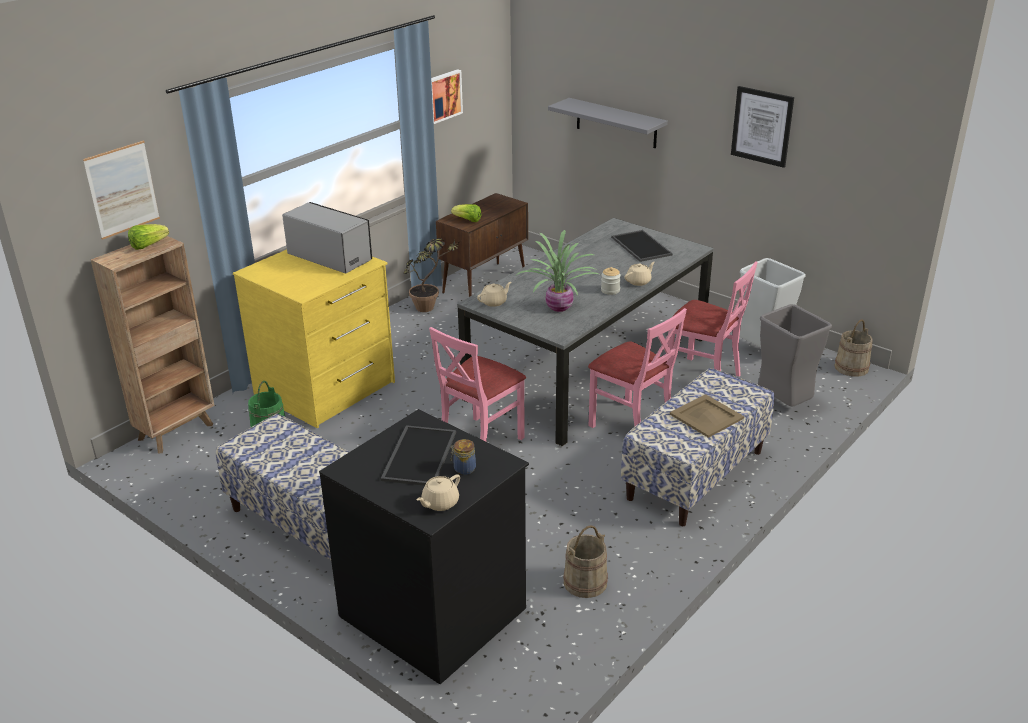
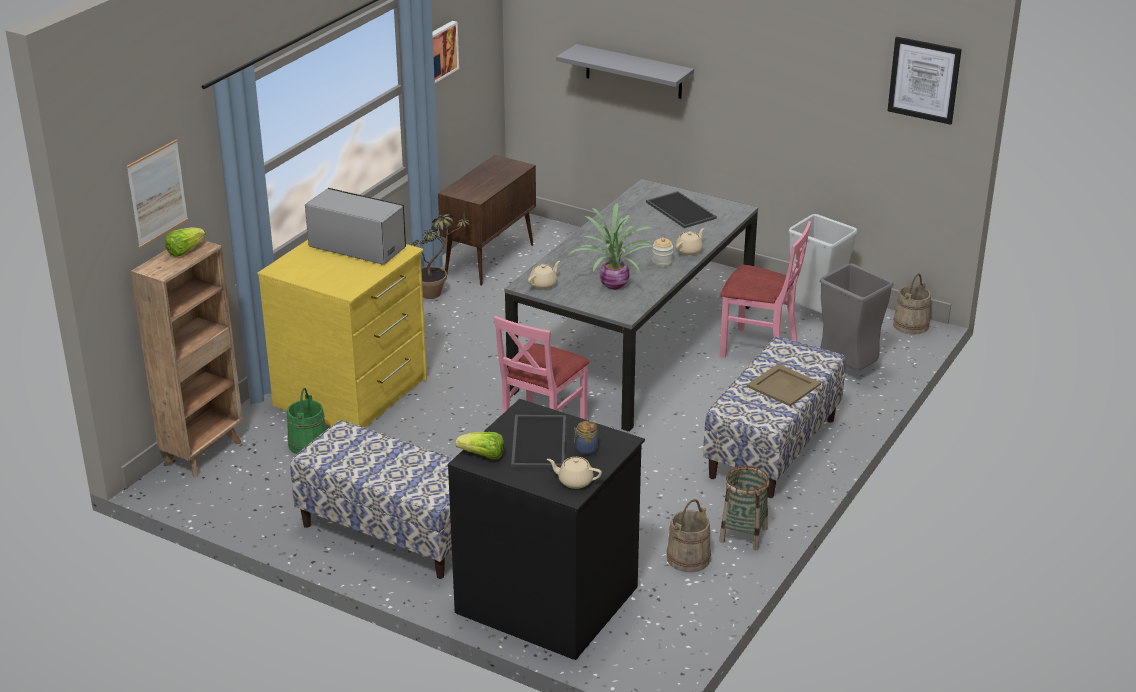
camera: 10 degrees left, 0 degrees up
beige teapot [416,474,460,511] -> beige teapot turned 75 degrees clockwise [547,457,602,489]
lettuce [451,204,481,222] -> lettuce moved to [456,432,504,459]
pink chair [588,308,687,428] -> none
picture [731,86,794,168] -> picture moved to [887,37,962,125]
none -> basket [719,466,769,550]

